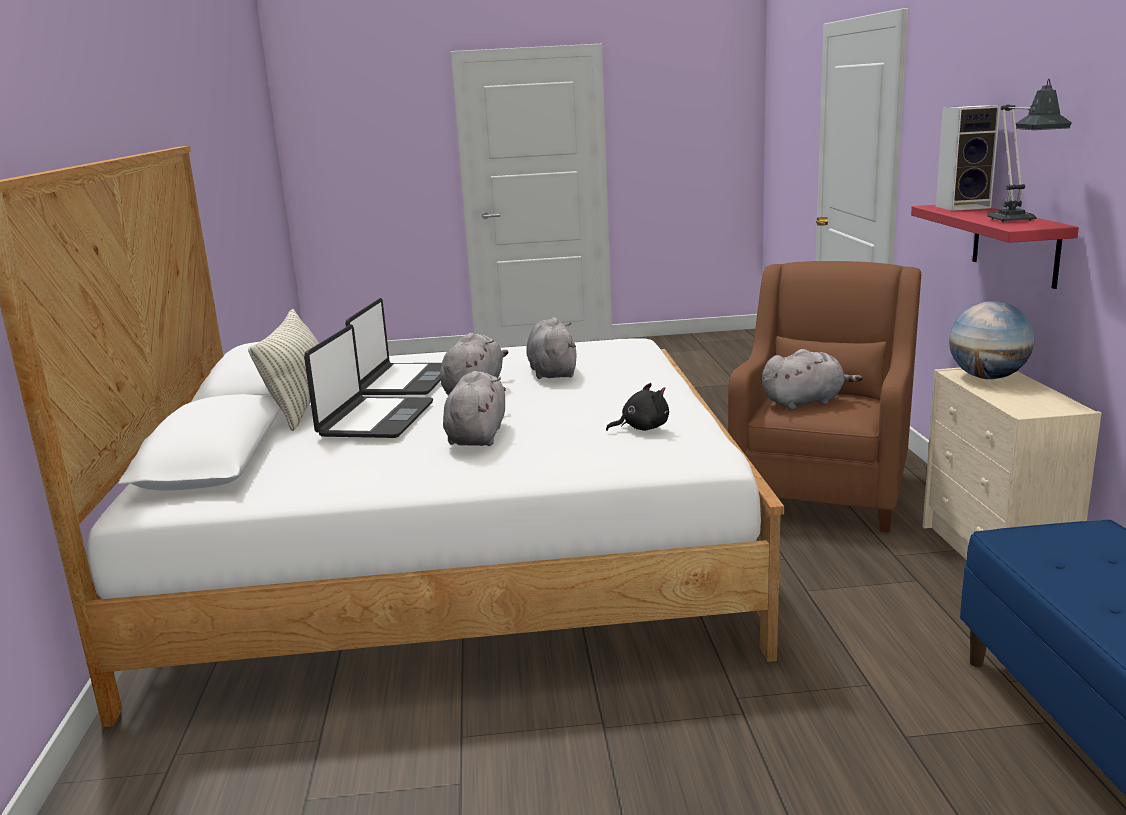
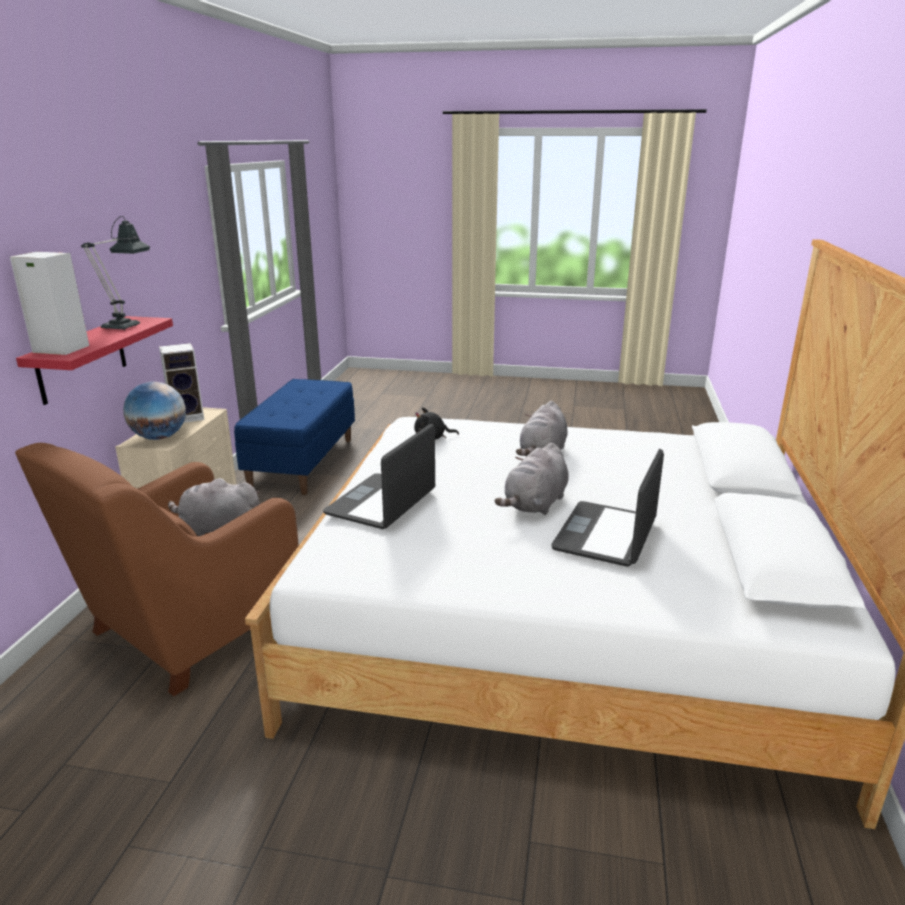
camera: 165 degrees left, 5 degrees up
pillow [248,309,319,431] -> none
laptop [304,325,433,438] -> laptop moved to [323,424,435,529]
grey plush toy [526,317,576,379] -> none
none -> speaker [159,343,204,423]

